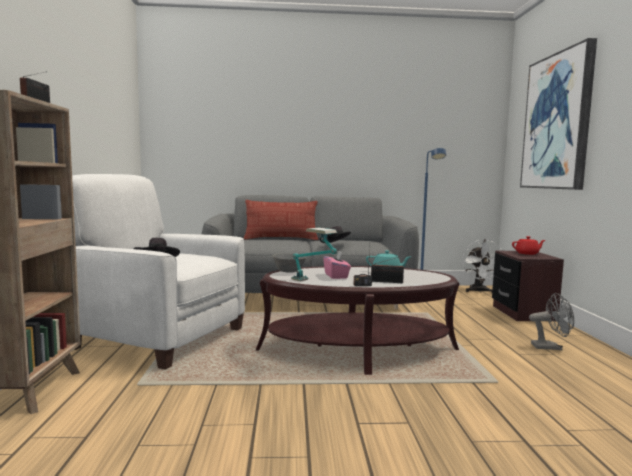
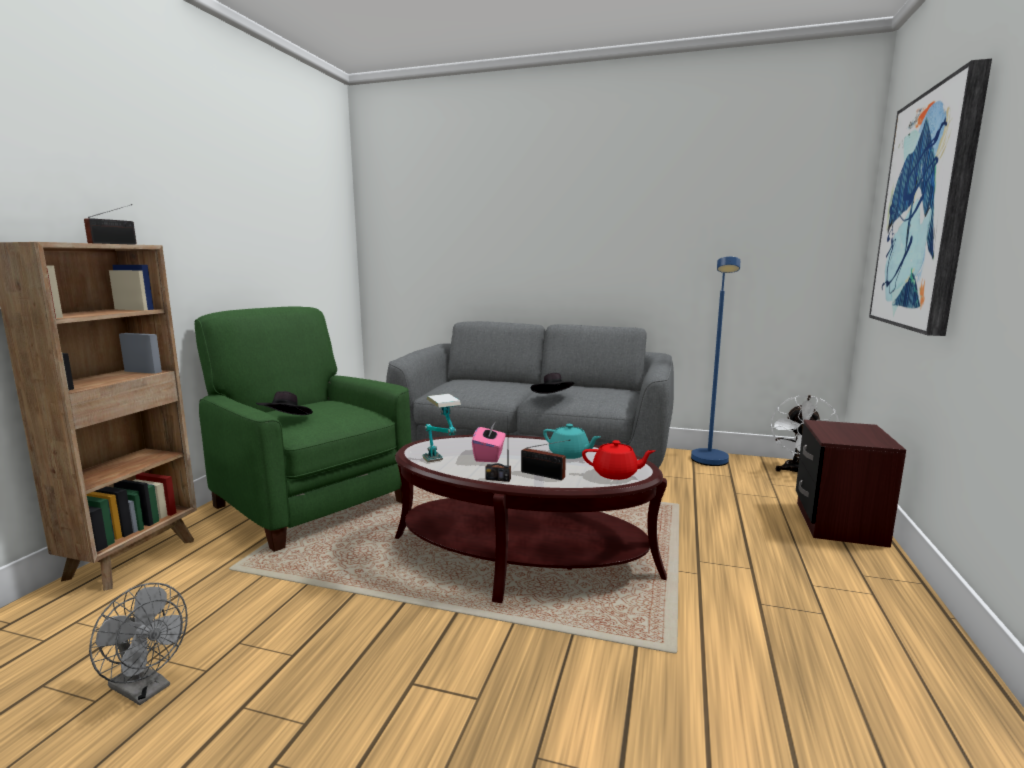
camera: 20 degrees right, 5 degrees up
white armchair [72,174,245,370] -> green armchair [195,306,411,552]
pillow [244,200,318,240] -> none
grey bowl [272,253,306,273] -> none
red teapot [512,236,545,255] -> red teapot moved to [582,440,655,480]
grey fan [529,293,574,350] -> grey fan moved to [89,583,187,705]

